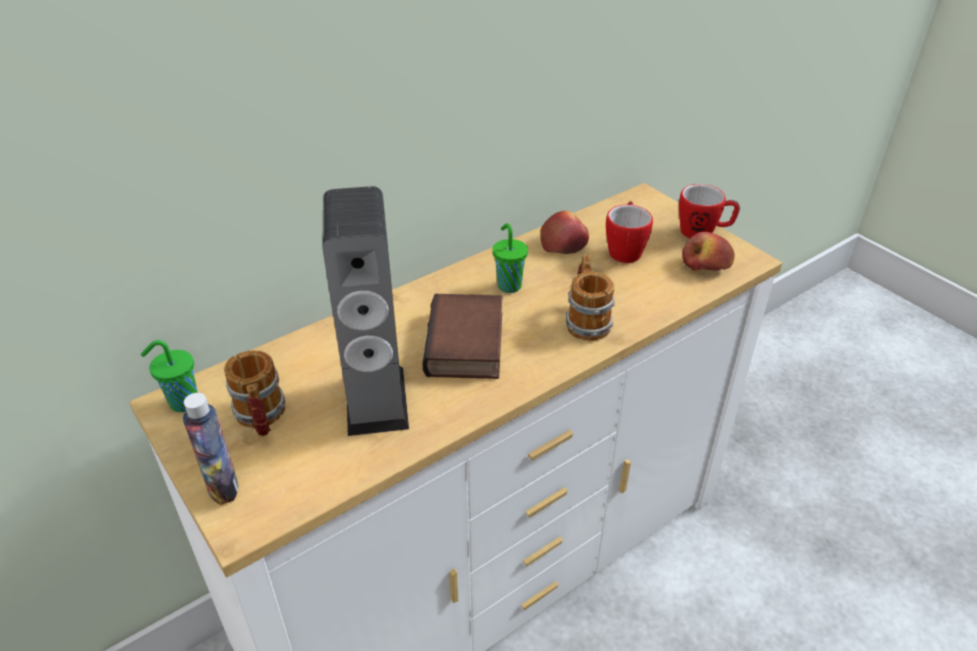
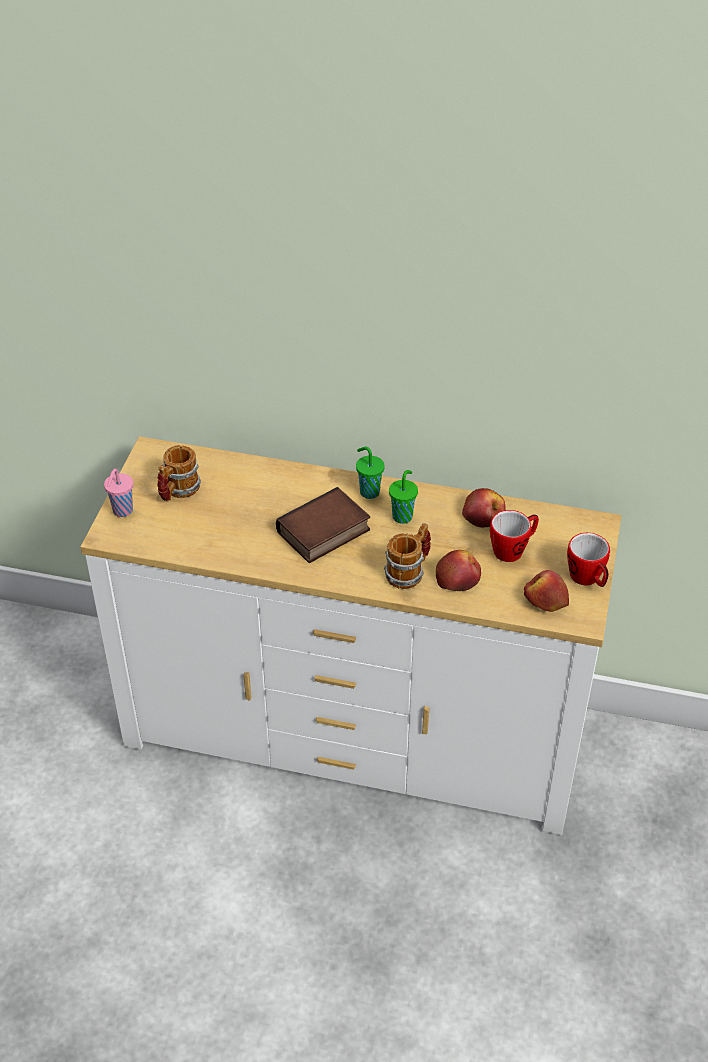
camera: 50 degrees right, 5 degrees up
green cup [141,340,198,412] -> green cup moved to [356,447,385,499]
bottle [183,393,238,505] -> pink cup [104,469,133,517]
speaker [322,186,409,436] -> none
none -> apple [436,550,481,591]

